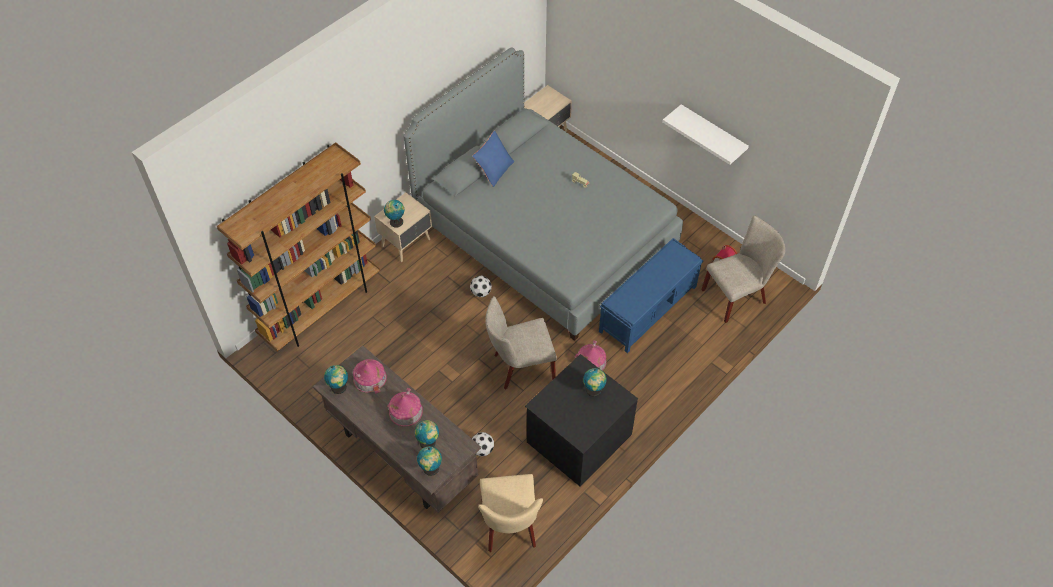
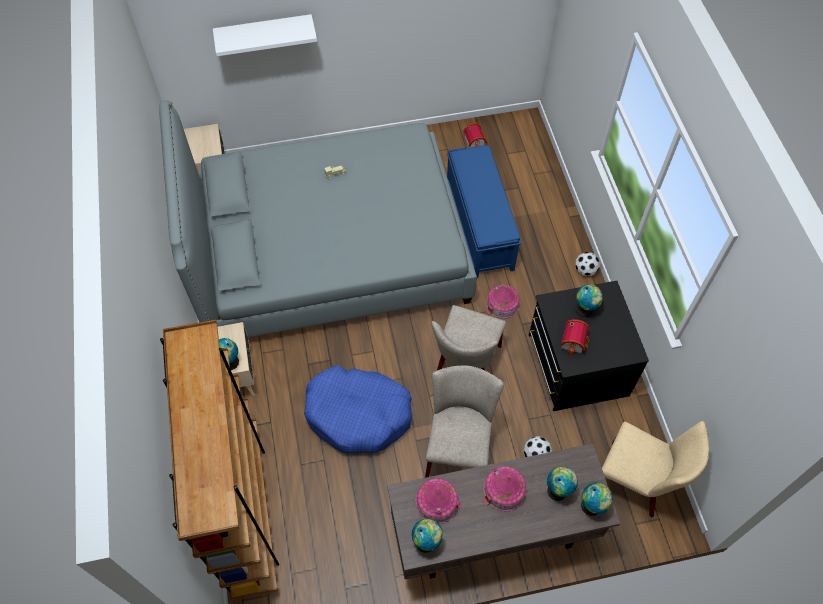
camera: 55 degrees left, 5 degrees up
football [470,276,492,297] -> football moved to [575,252,600,277]
blue pillow [473,130,515,187] -> none
white shelf [662,104,749,165] -> white shelf moved to [213,14,317,56]
beige chair [701,216,785,323] -> beige chair moved to [425,365,504,477]
none -> blue dog bed [304,365,412,453]
none -> toy house [561,319,590,356]

